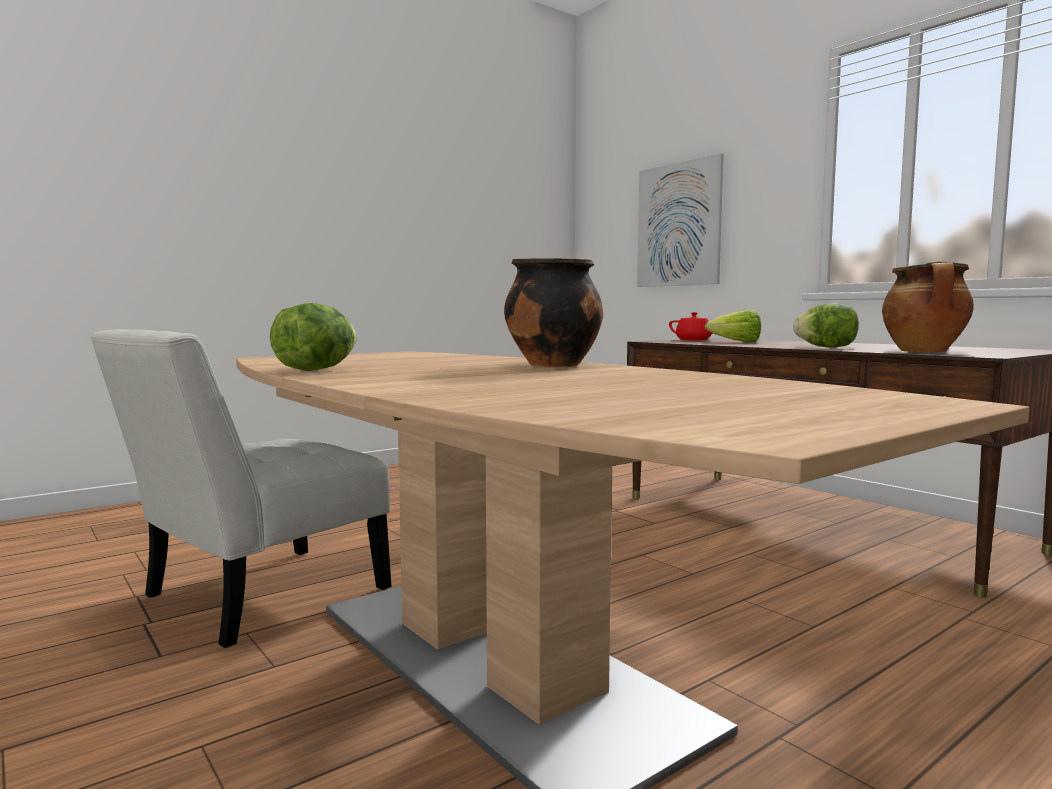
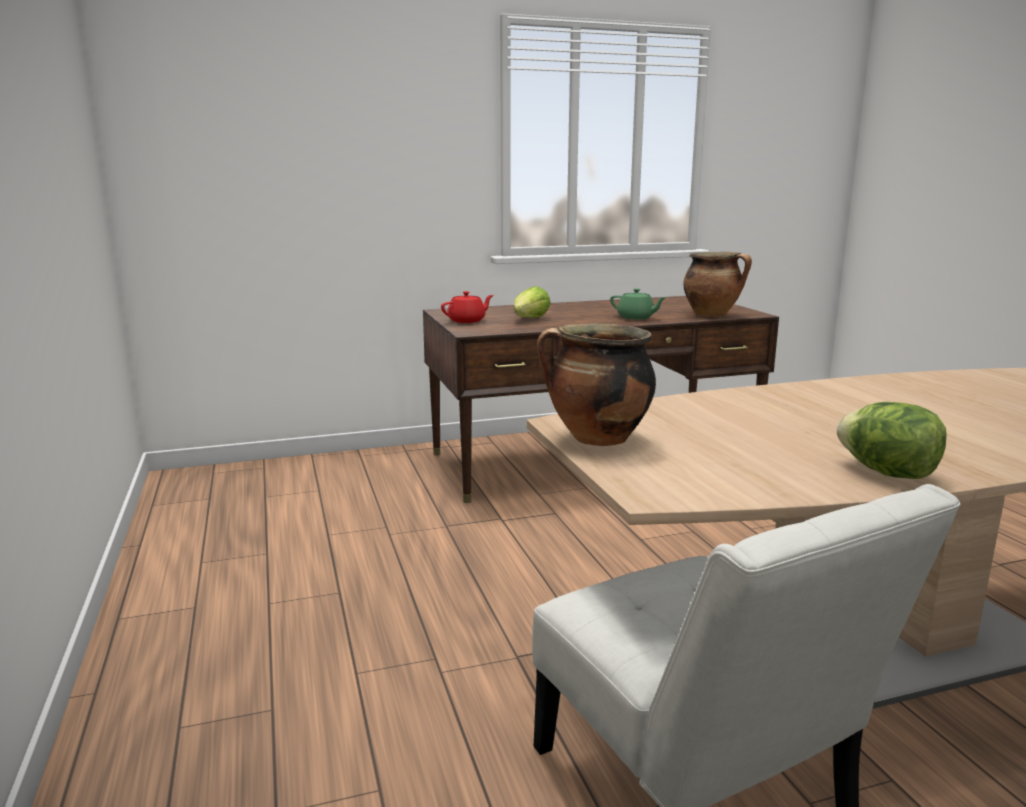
camera: 70 degrees left, 10 degrees up
cooking pot [504,258,603,368] -> cooking pot moved to [537,324,656,446]
picture [637,153,723,287] -> none
lettuce [793,303,859,348] -> green teapot [610,288,667,320]

